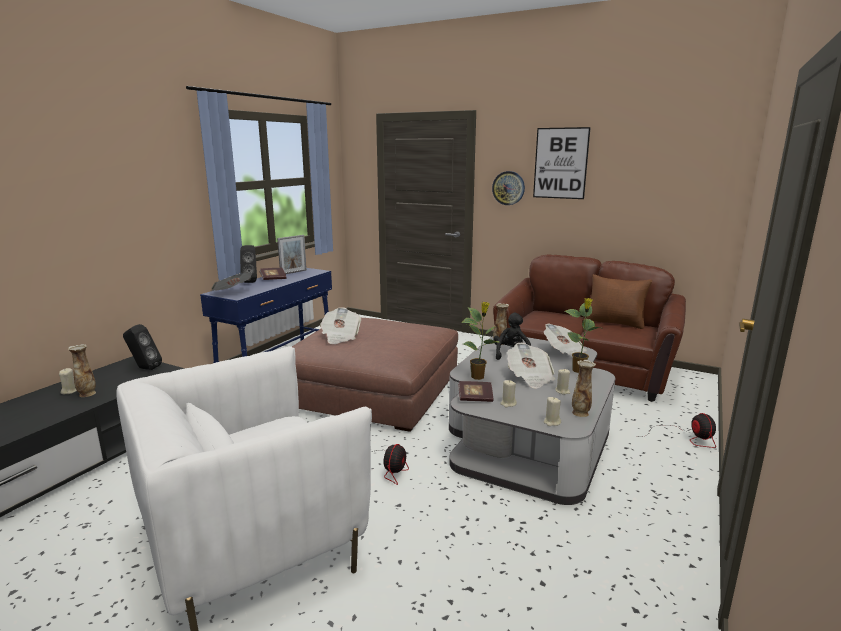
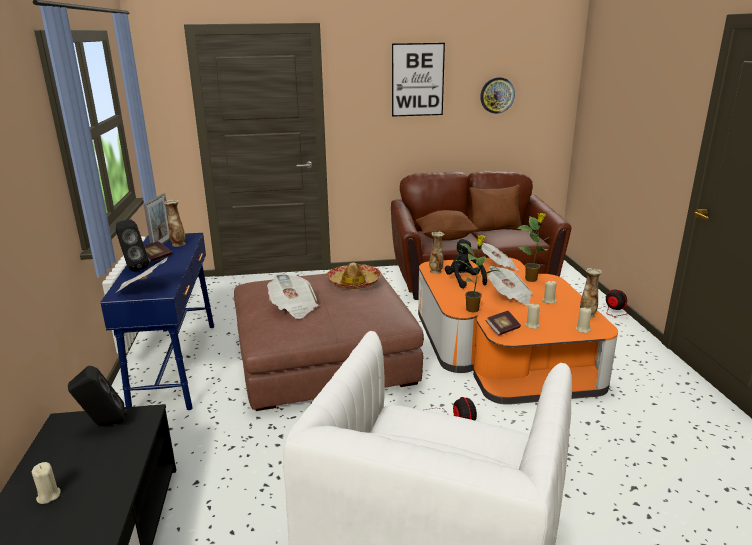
camera: 35 degrees left, 5 degrees up
vase [68,344,96,397] -> vase moved to [163,200,186,247]
grey coffee table [449,336,615,505] -> orange coffee table [418,257,618,405]
wall clock [492,171,525,205] -> wall clock moved to [480,77,515,114]
none -> hat [326,262,381,289]
none -> brown pillow [416,210,478,241]

